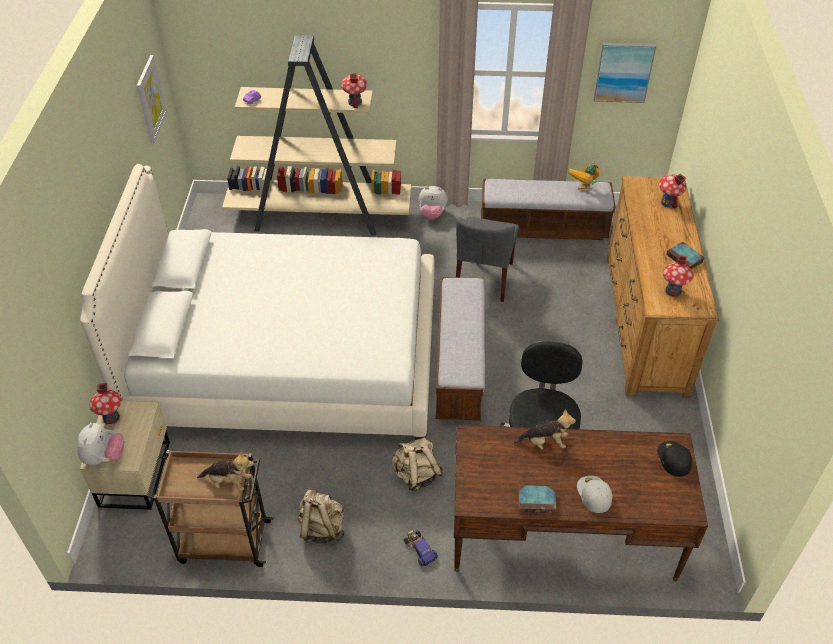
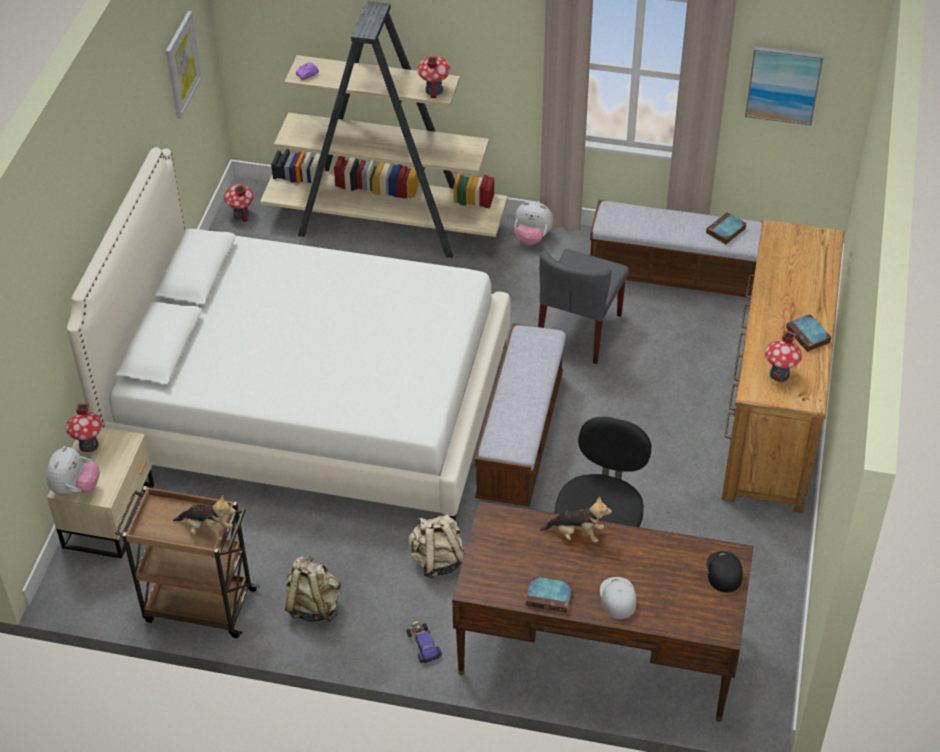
camera: 10 degrees right, 0 degrees up
toy robot [568,161,599,190] -> book [706,212,746,245]
toy house [659,174,686,209] -> toy house moved to [224,184,254,222]

